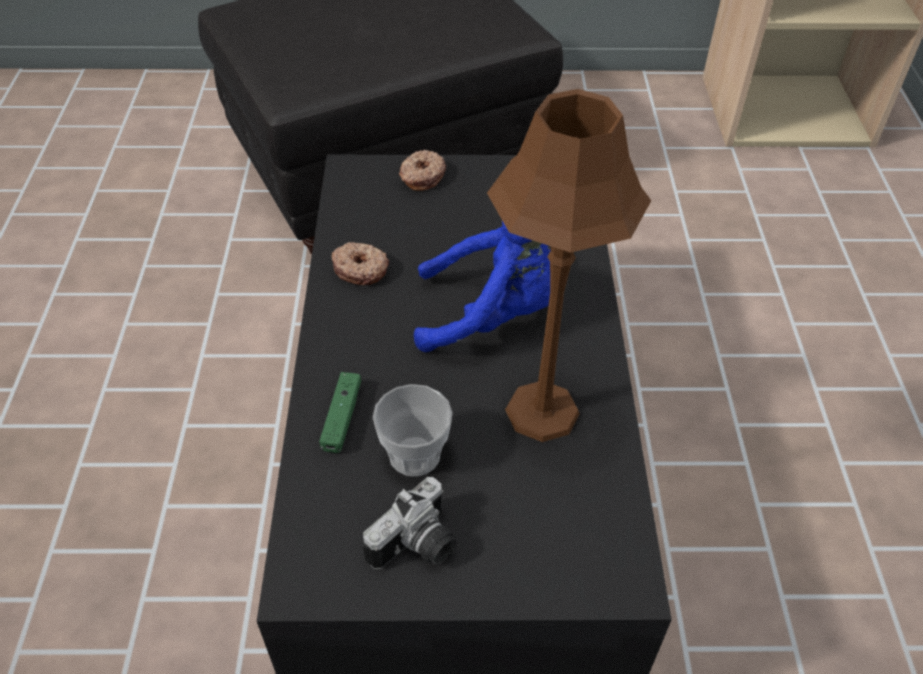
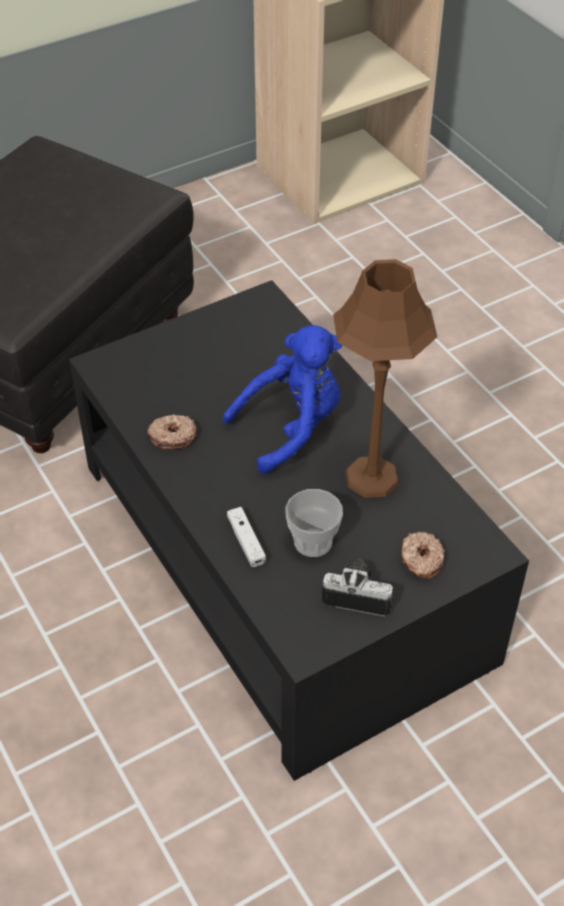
camera: 30 degrees left, 0 degrees up
green game controller [319,372,361,453] -> white game controller [227,507,266,567]
camera [362,477,456,569] -> camera turned 90 degrees counterclockwise [322,559,393,616]
donut [399,150,446,191] -> donut moved to [401,532,445,578]

